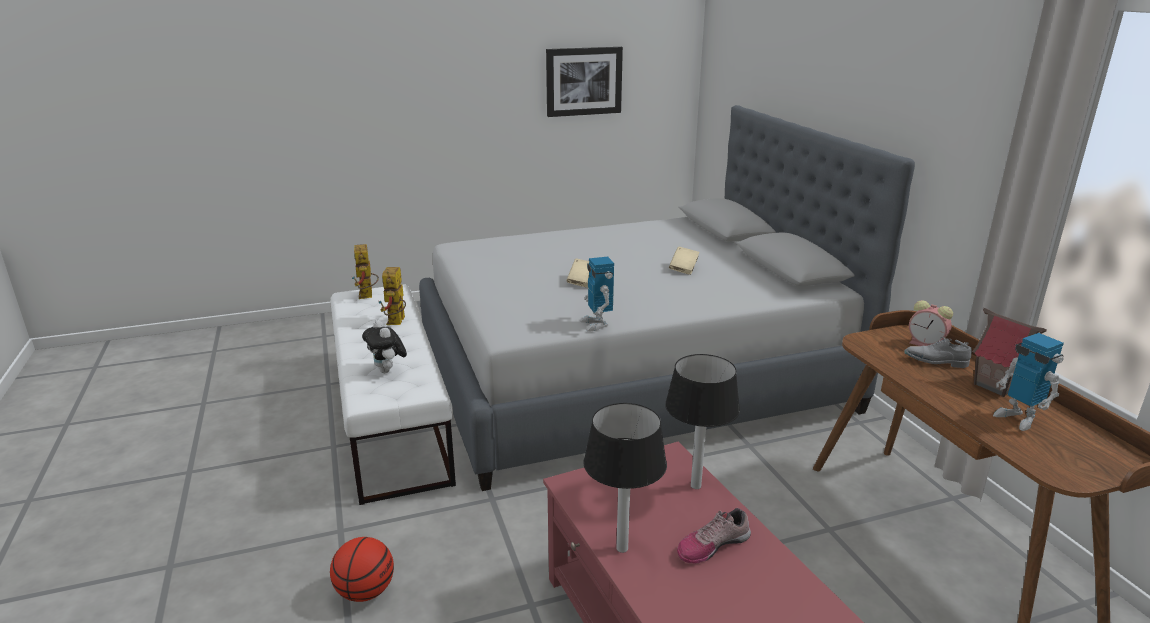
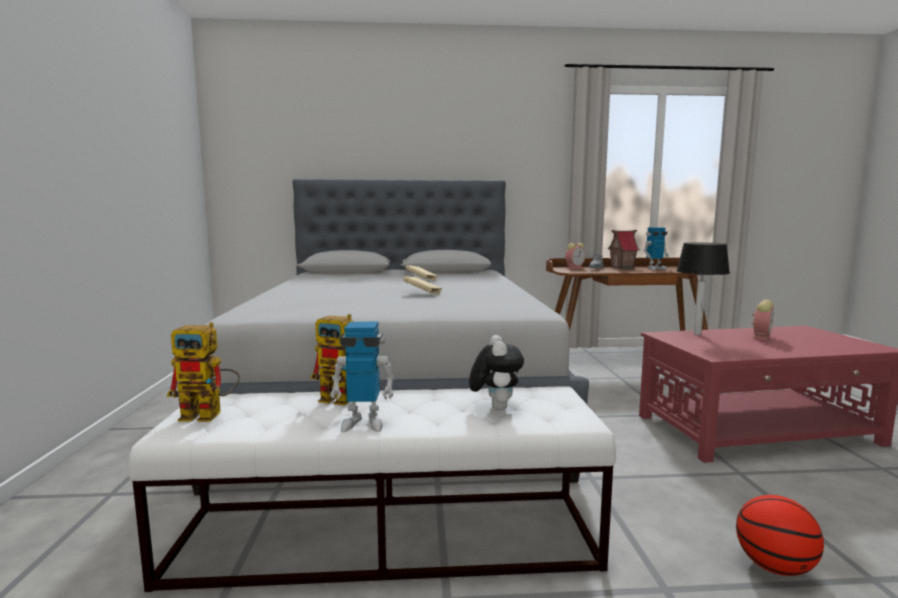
camera: 75 degrees left, 15 degrees down
plush toy [362,320,407,373] -> plush toy turned 75 degrees counterclockwise [469,335,524,410]
picture [546,47,623,117] -> none
toy robot [580,257,614,332] -> toy robot moved to [330,322,395,432]
table lamp [583,403,667,553] -> none
shoe [677,508,751,564] -> alarm clock [751,300,774,340]

